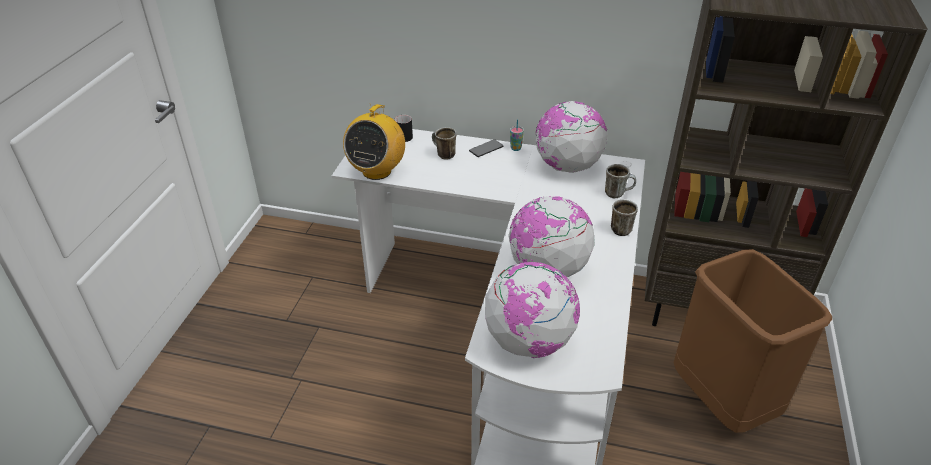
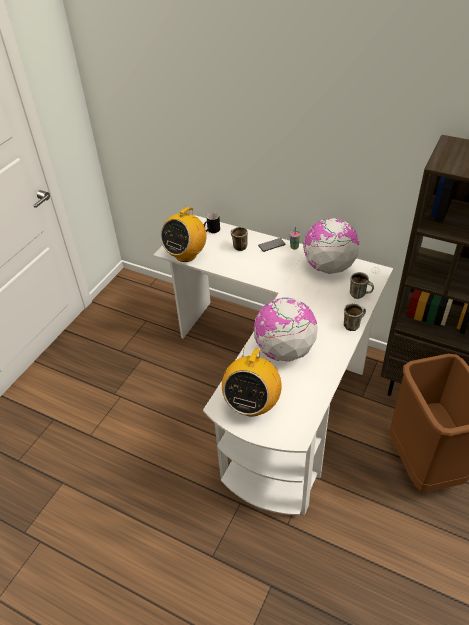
camera: 15 degrees right, 5 degrees up
globe [485,262,580,358] -> radio [222,345,282,417]

